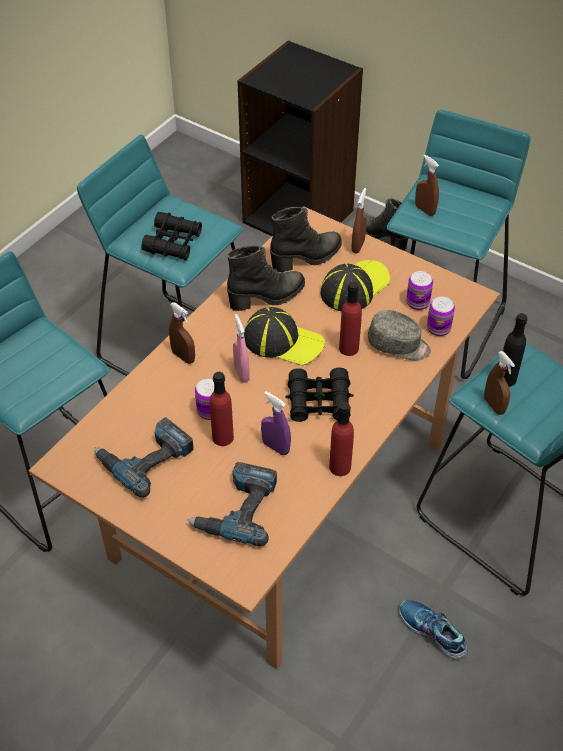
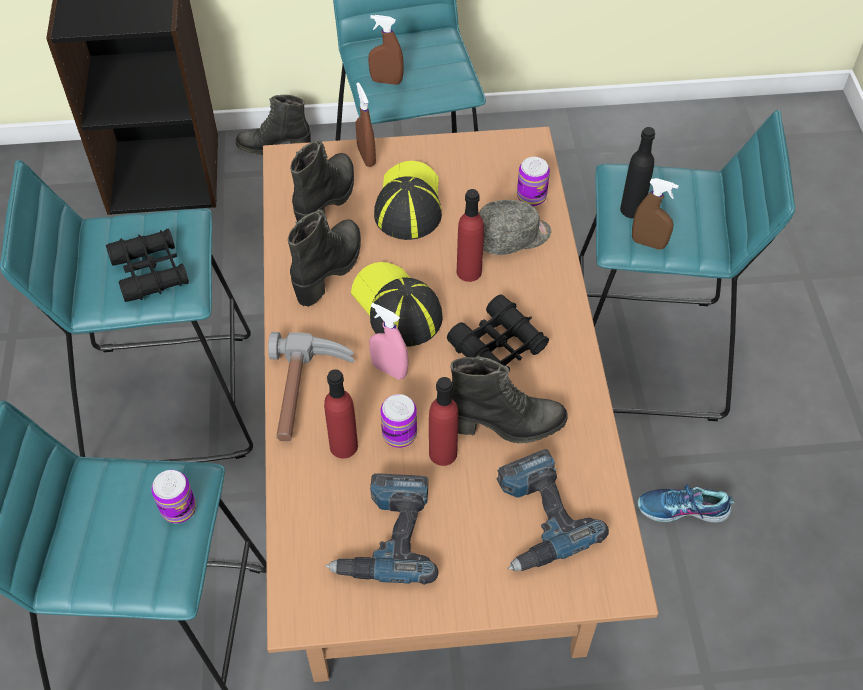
camera: 40 degrees left, 5 degrees up
brown spray bottle [169,302,195,364] -> hammer [268,332,355,442]
cap [244,307,325,366] -> cap turned 105 degrees counterclockwise [351,262,443,347]
purple spray bottle [261,391,291,455] -> black boot [450,355,568,443]
red bottle [329,402,354,476] -> red bottle moved to [324,369,358,458]
can [406,271,433,310] -> can moved to [151,470,196,523]

